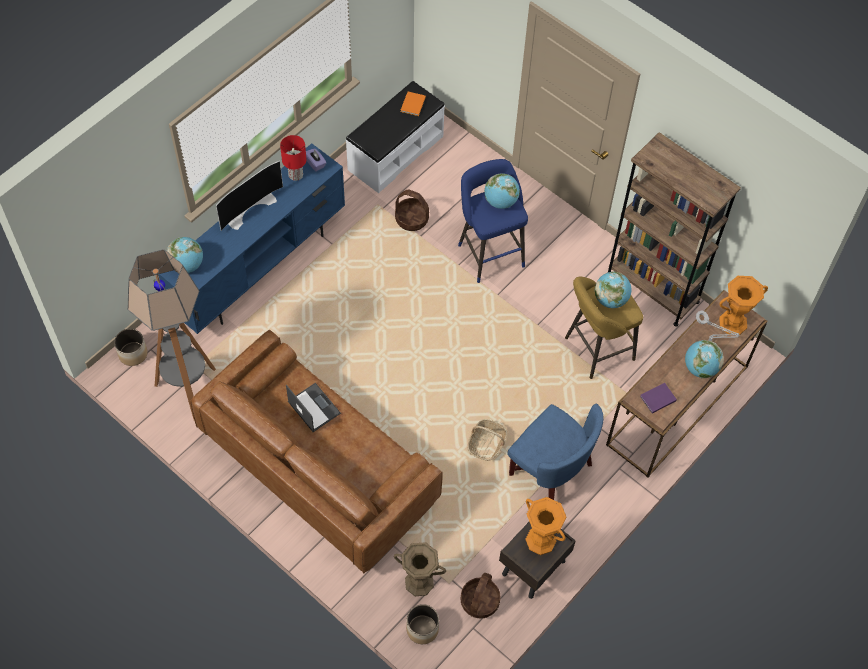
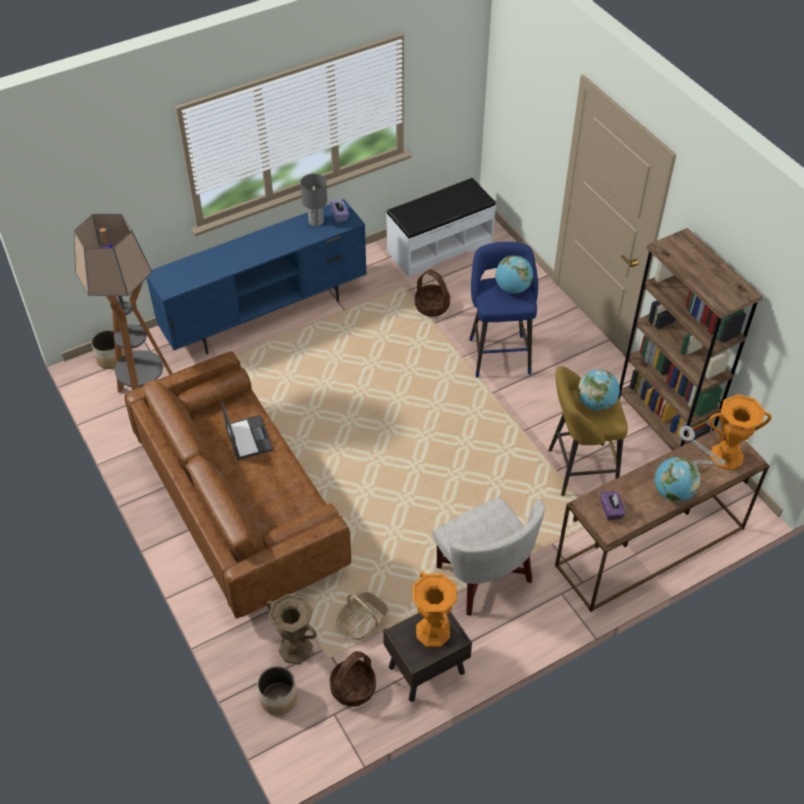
camera: 20 degrees right, 10 degrees down
globe [167,237,203,273] -> none
television [216,161,283,231] -> none
red table lamp [280,135,307,181] -> grey table lamp [301,174,327,226]
orange book [401,92,426,116] -> none
basket [468,419,507,461] -> basket moved to [336,591,389,640]
blue armchair [507,404,604,500] -> white armchair [433,497,545,616]
purple book [640,383,677,413] -> purple tissue box [600,492,625,521]

